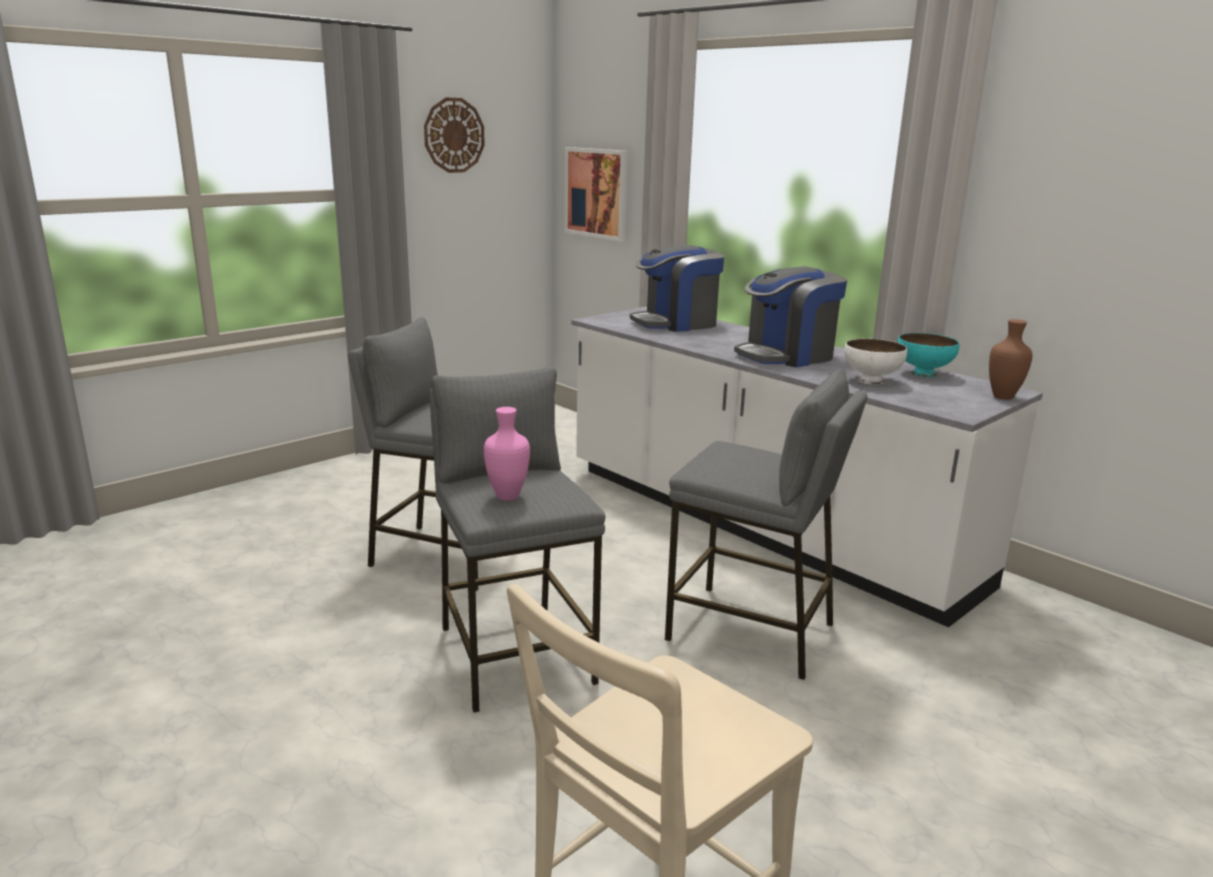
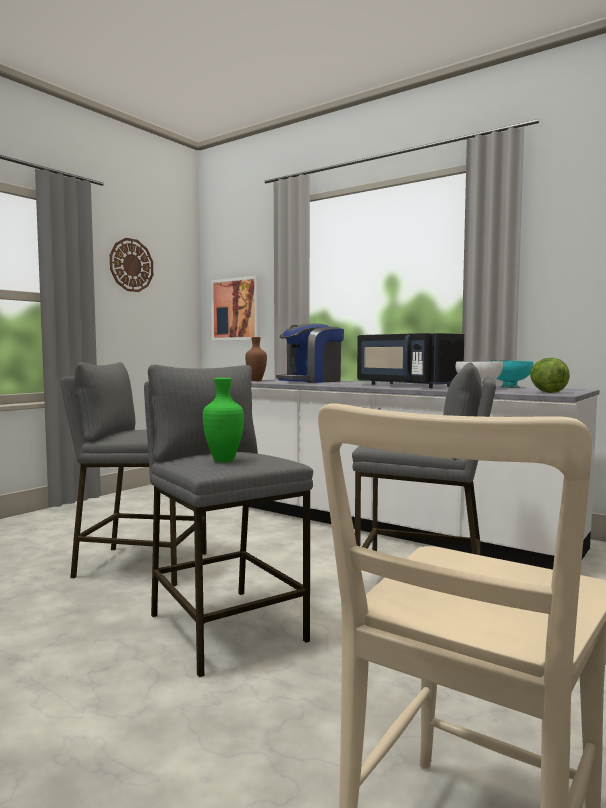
camera: 10 degrees left, 15 degrees down
pink vase [484,407,530,501] -> green vase [203,378,244,462]
coffee machine [734,266,847,367] -> black microwave [357,333,464,388]
brown vase [989,319,1033,400] -> brown vase moved to [245,337,267,381]
none -> lettuce [530,357,570,393]

